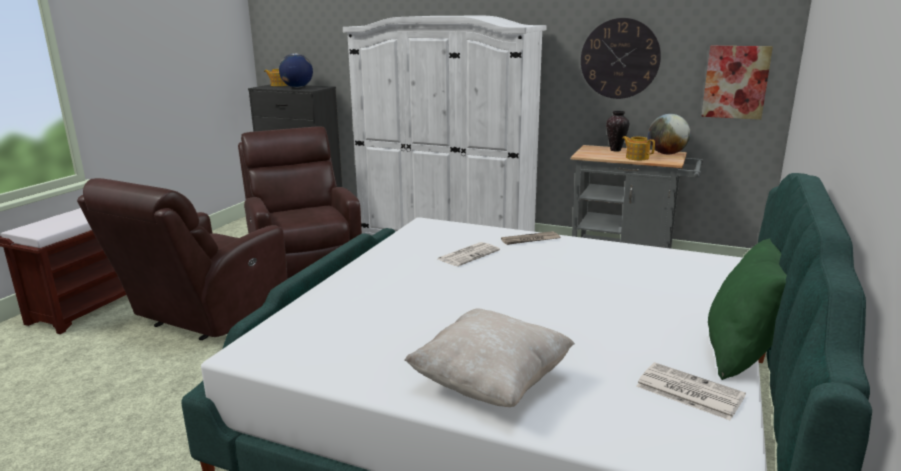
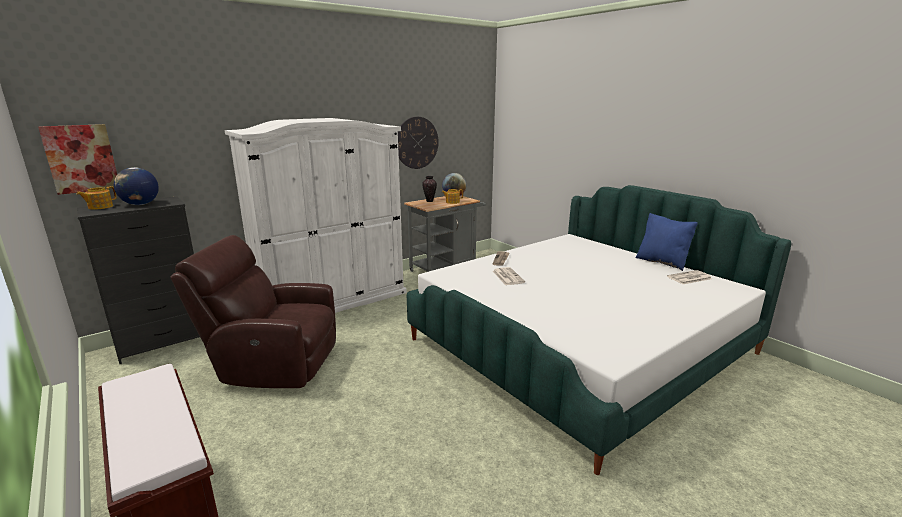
camera: 60 degrees left, 0 degrees up
brown armchair [77,178,287,340] -> none
beige pillow [405,308,575,407] -> none
picture [701,46,773,120] -> picture moved to [38,124,117,195]
green pillow [708,238,787,380] -> blue pillow [636,213,698,271]

